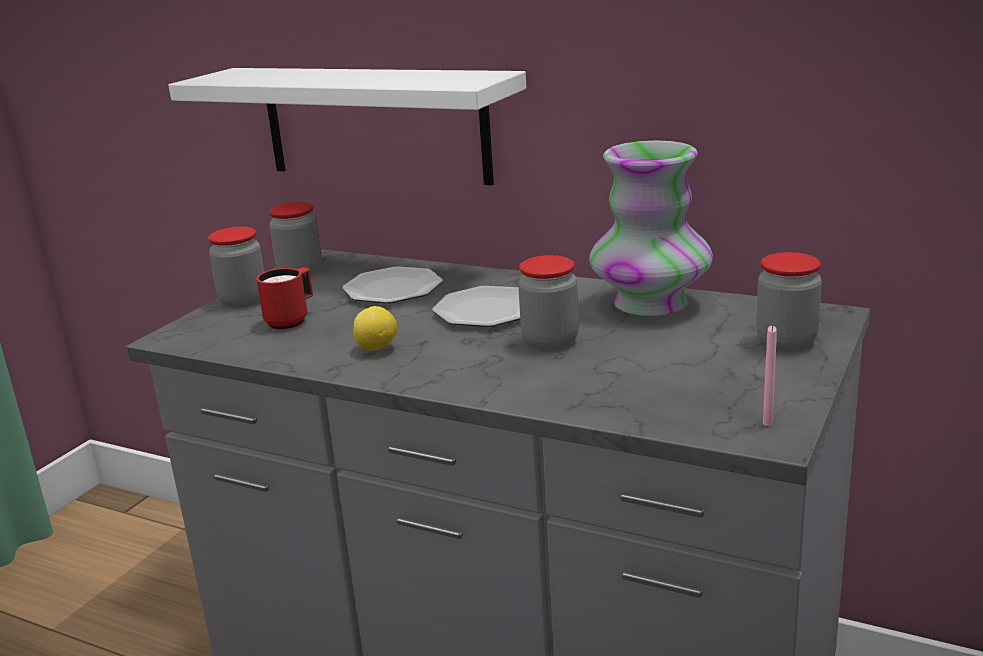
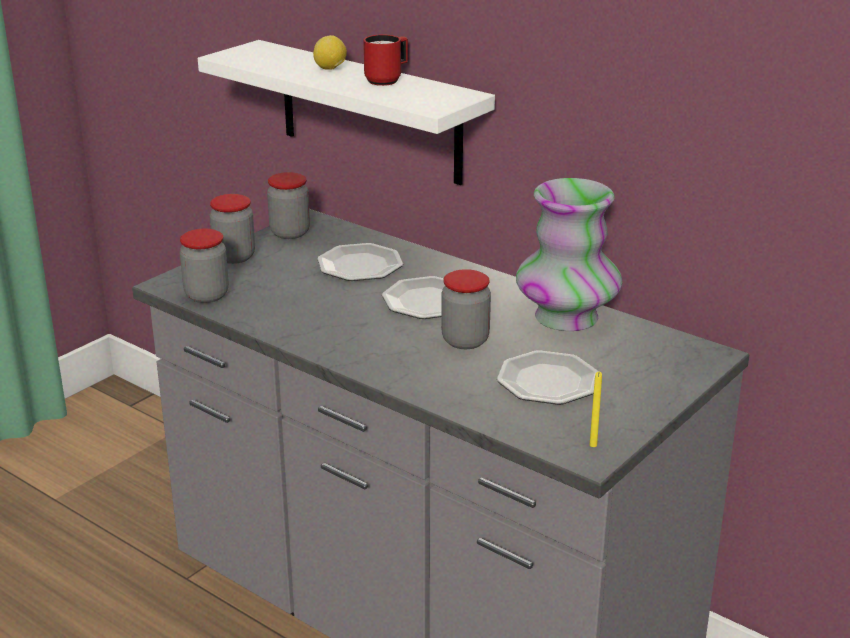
camera: 10 degrees right, 5 degrees up
red mug [256,267,313,330] -> red mug moved to [363,35,408,86]
lemon [353,306,397,351] -> lemon moved to [313,35,347,70]
jar [756,252,822,351] -> jar moved to [180,229,229,303]
pink candle [763,325,777,426] -> yellow candle [590,372,602,447]
none -> plate [497,350,599,405]

